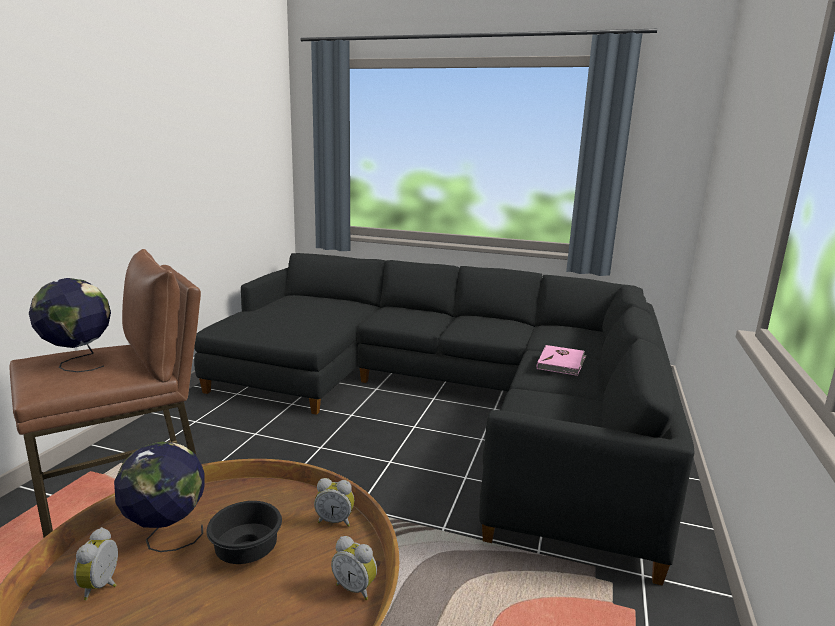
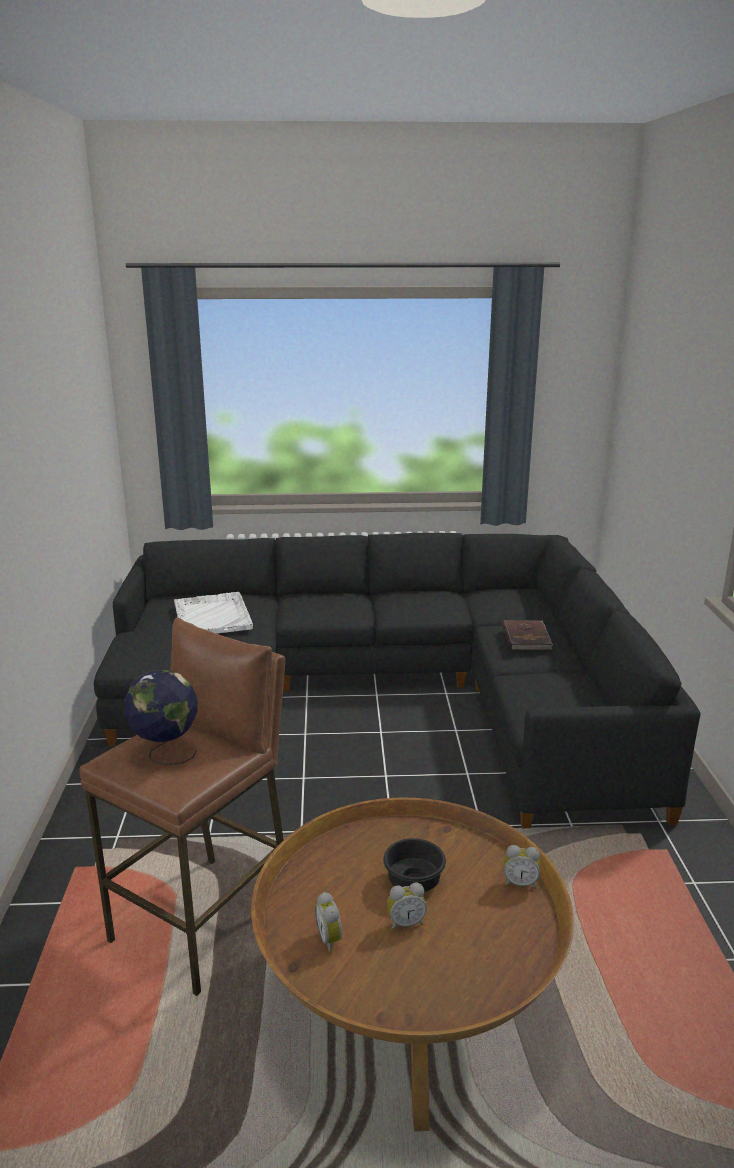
camera: 20 degrees left, 5 degrees up
globe [114,441,205,552] -> none
alarm clock [314,478,354,527] -> alarm clock moved to [387,883,427,930]
pink book [537,345,587,376] -> brown book [503,620,553,650]
none -> white tray [174,592,253,634]

